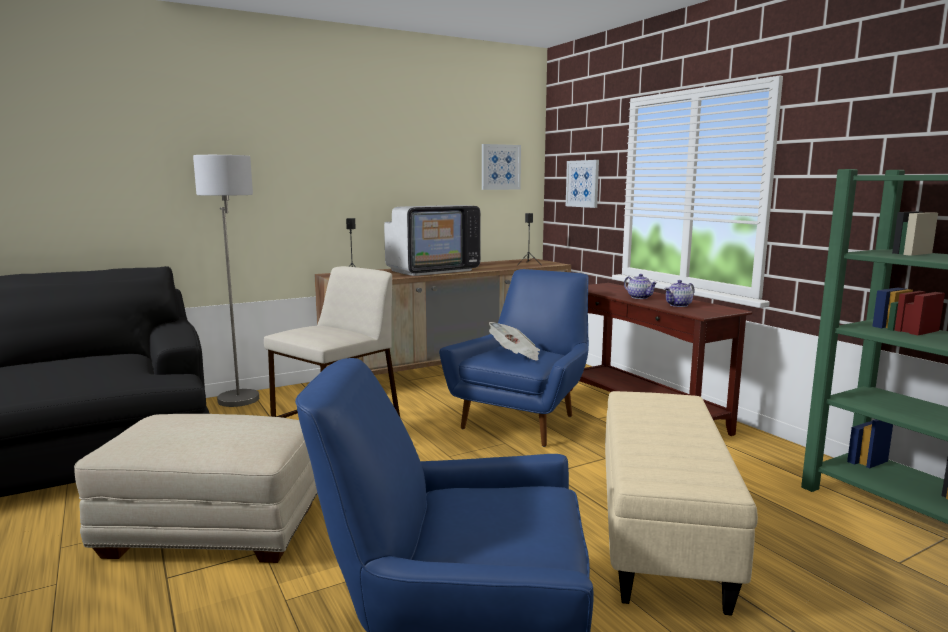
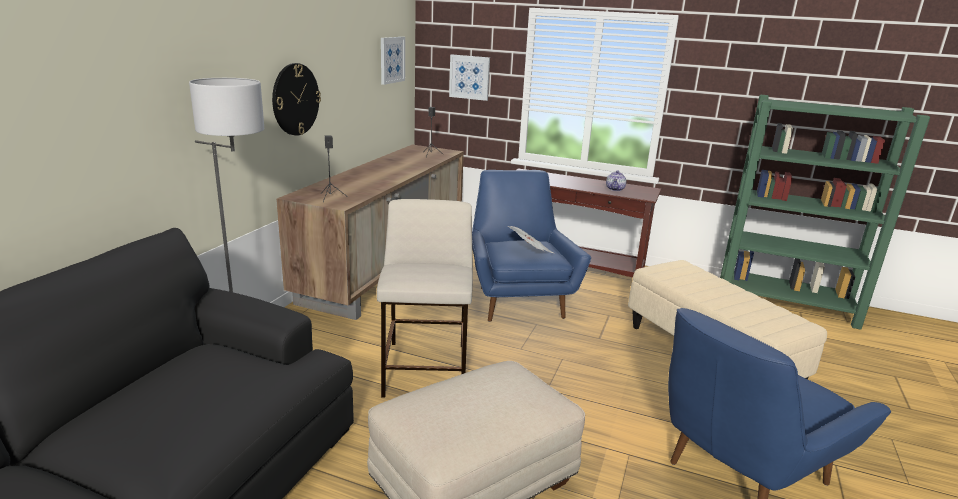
camera: 40 degrees left, 10 degrees up
television [384,205,481,276] -> none
teapot [624,274,657,299] -> none
none -> wall clock [272,63,321,135]

